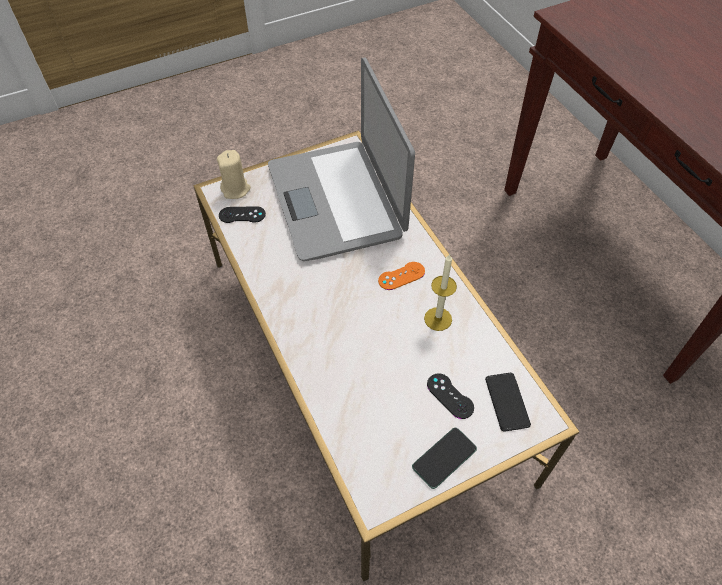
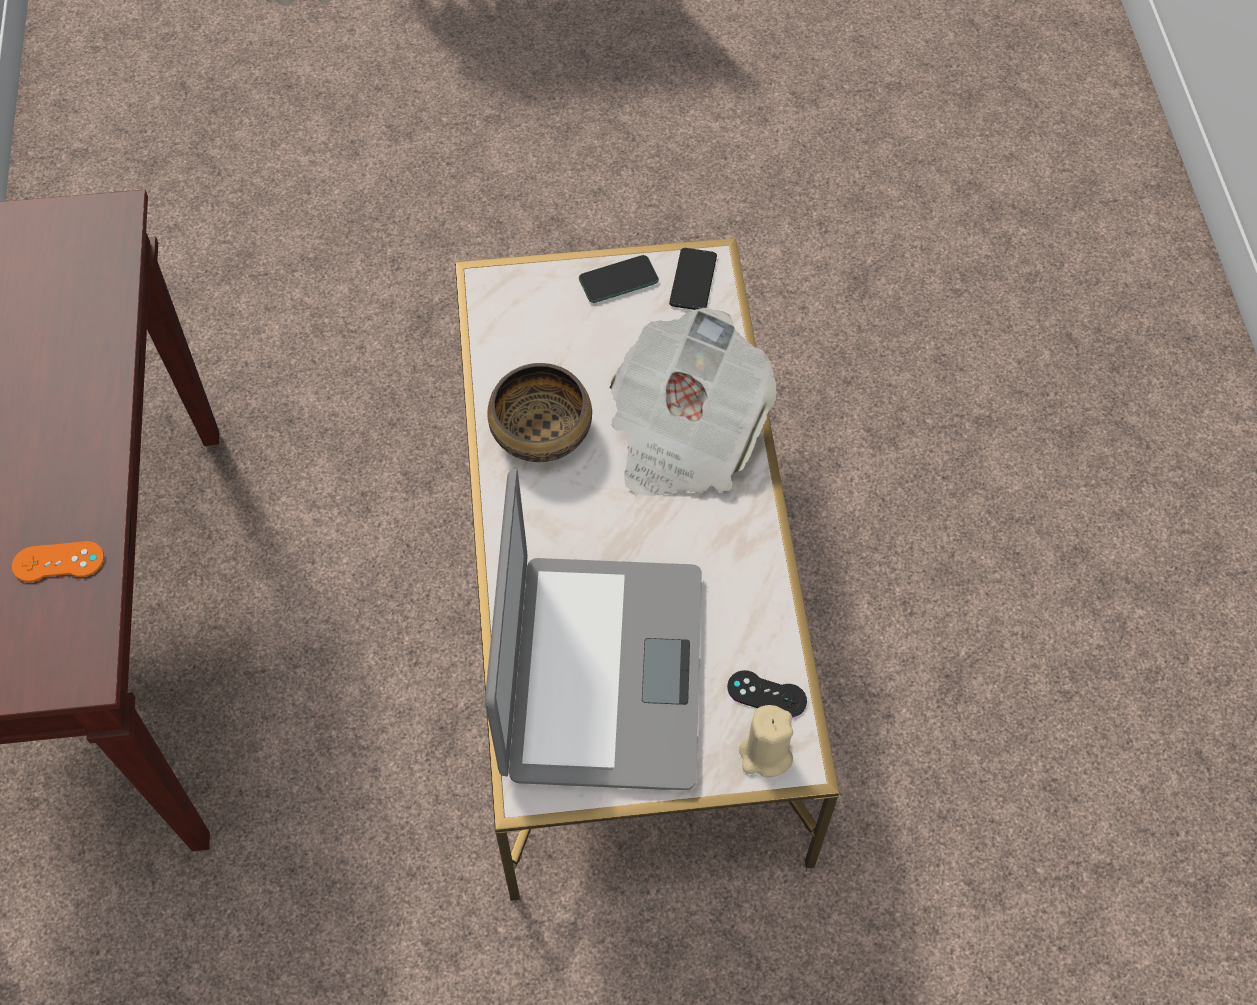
camera: 160 degrees left, 5 degrees up
orange game controller [378,262,425,290] -> orange game controller moved to [12,541,104,582]
candle [424,254,457,331] -> bowl [488,363,592,462]
black game controller [427,373,474,419] -> none
phone [485,373,531,432] -> phone moved to [669,248,717,310]
none -> newspaper [610,308,777,496]

